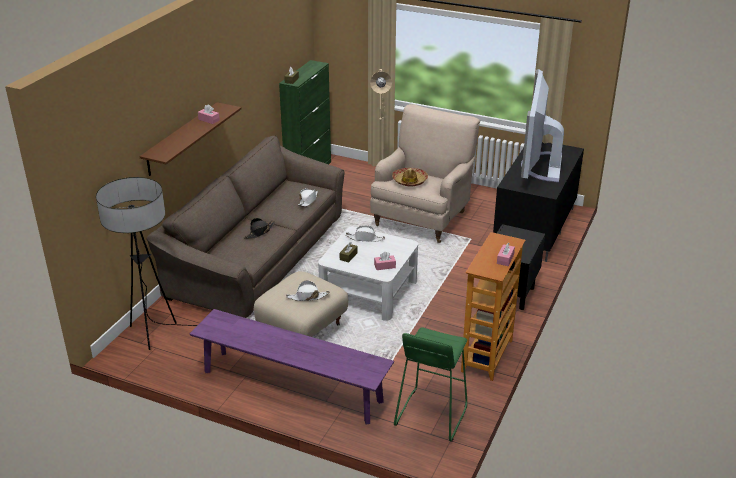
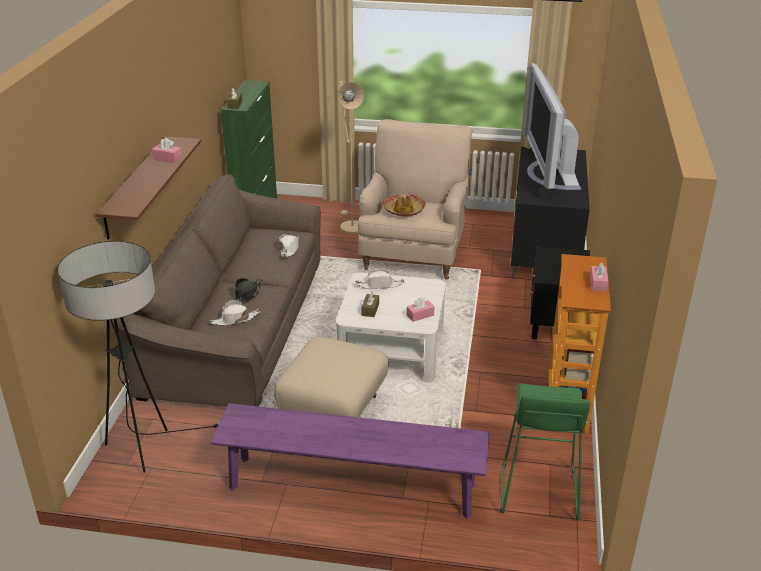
camera: 15 degrees left, 0 degrees up
white hat [286,280,329,301] -> white hat moved to [209,300,261,326]

